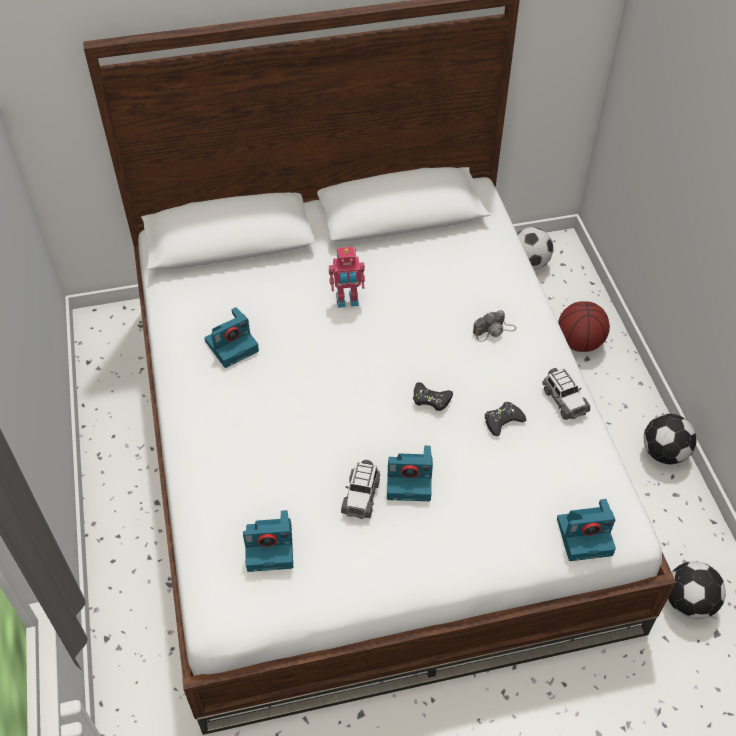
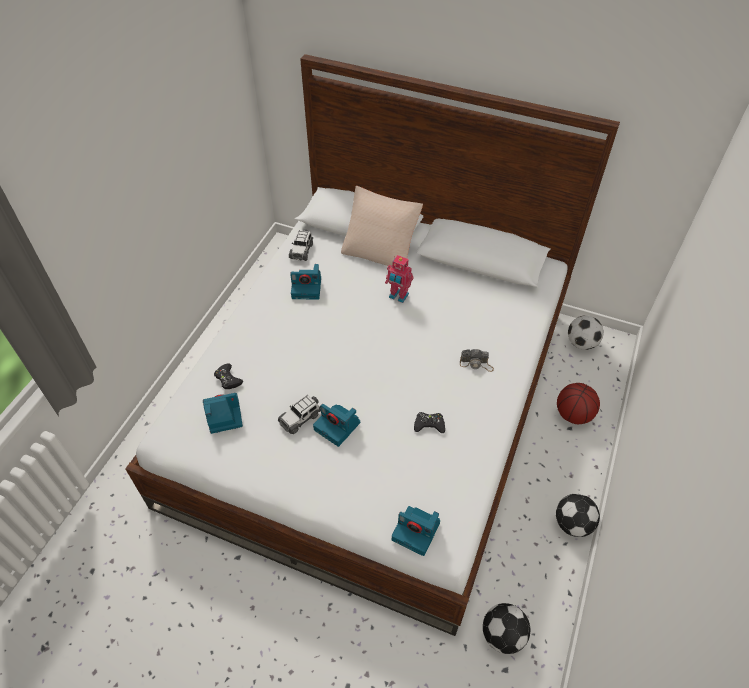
camera: 35 degrees right, 0 degrees up
camera [243,510,293,572] -> camera turned 135 degrees clockwise [203,393,243,434]
black game controller [413,382,453,411] -> black game controller moved to [214,363,243,389]
toy car [542,368,590,420] -> toy car moved to [289,229,313,261]
none -> beige pillow [341,186,423,266]

